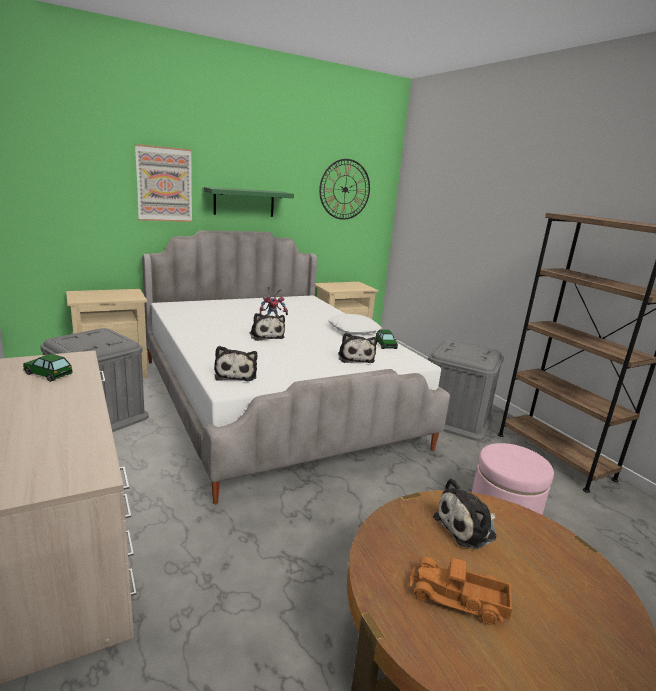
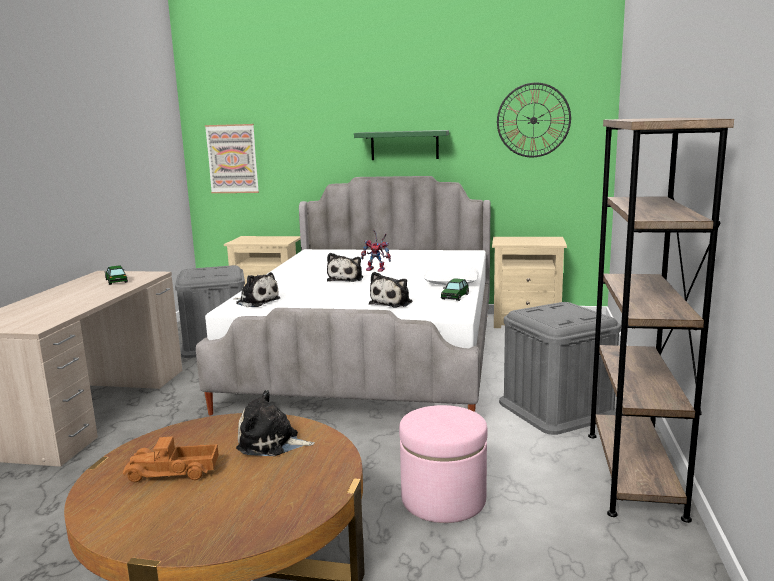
camera: 40 degrees right, 5 degrees down
picture [135,144,192,222] -> picture moved to [205,124,259,193]
plush toy [214,346,257,381] -> plush toy turned 90 degrees counterclockwise [233,272,281,307]
toy truck [410,557,512,624] -> toy truck turned 60 degrees counterclockwise [123,437,219,482]

